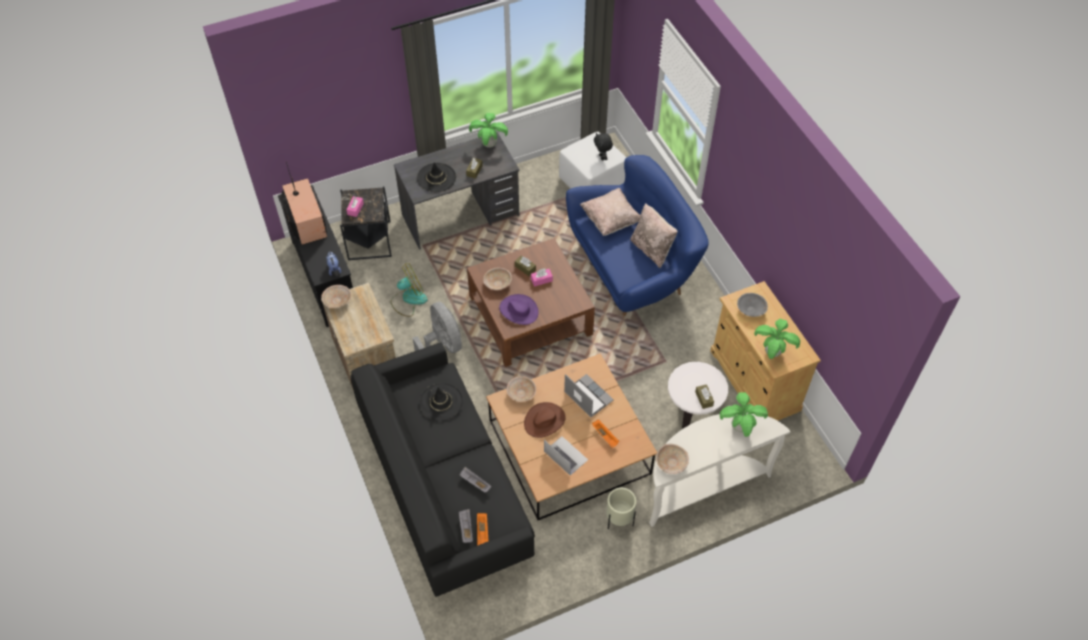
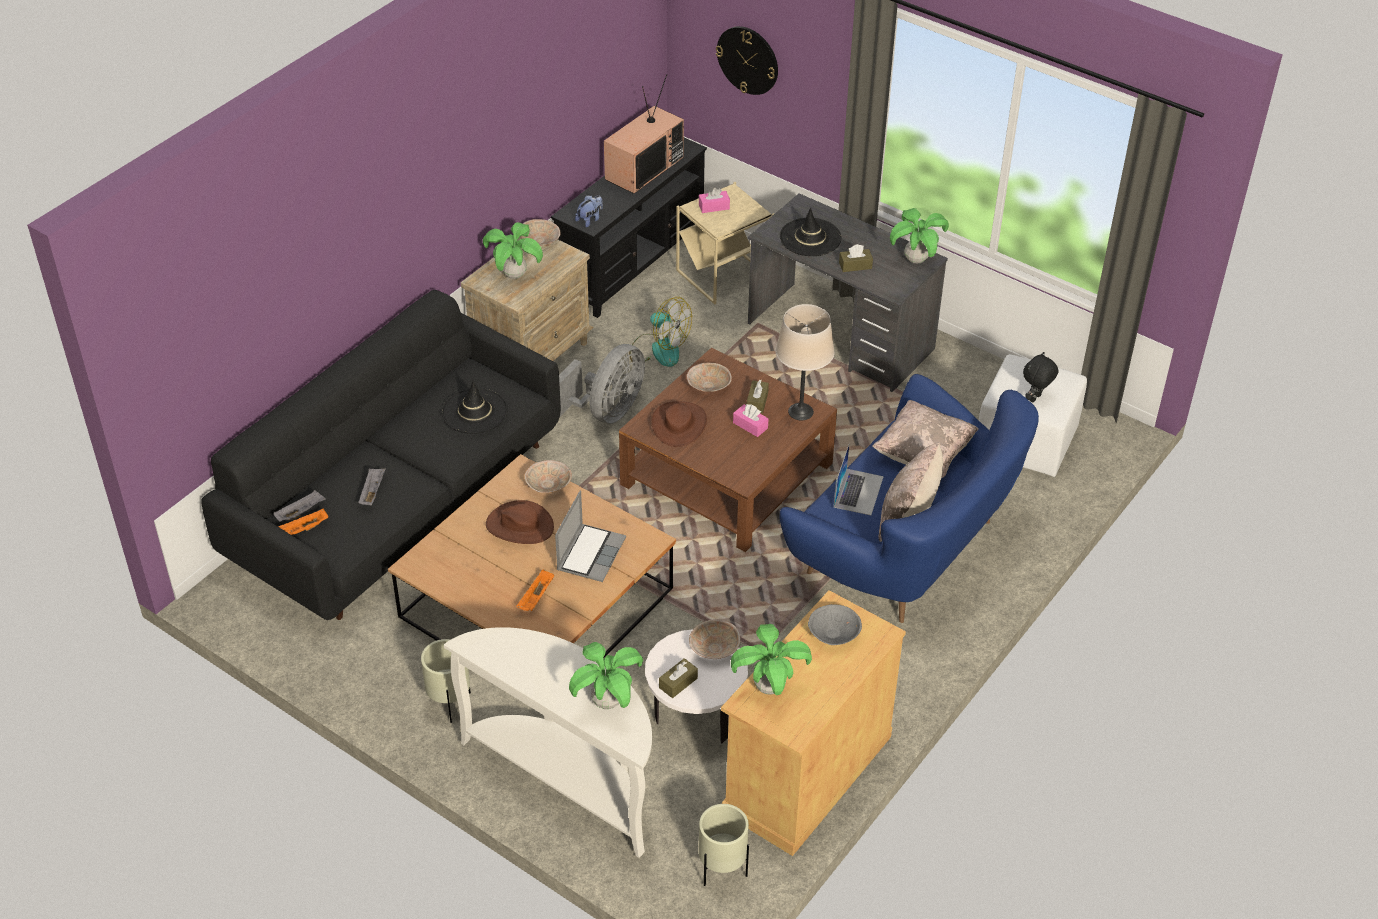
camera: 60 degrees right, 10 degrees down
black side table [340,186,392,260] -> beige side table [676,182,774,305]
purple hat [499,294,539,325] -> brown hat [651,401,707,447]
laptop [544,436,588,476] -> laptop moved to [834,445,884,515]
beige bowl [656,444,689,474] -> beige bowl moved to [689,620,740,659]
none -> potted plant [483,222,543,279]
none -> beige planter [699,804,749,886]
none -> wall clock [716,26,778,95]
none -> beige table lamp [775,304,835,421]

